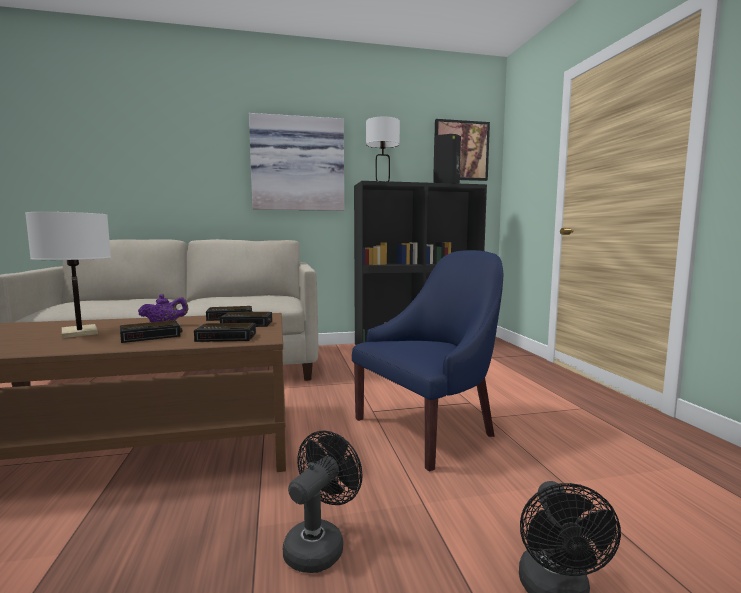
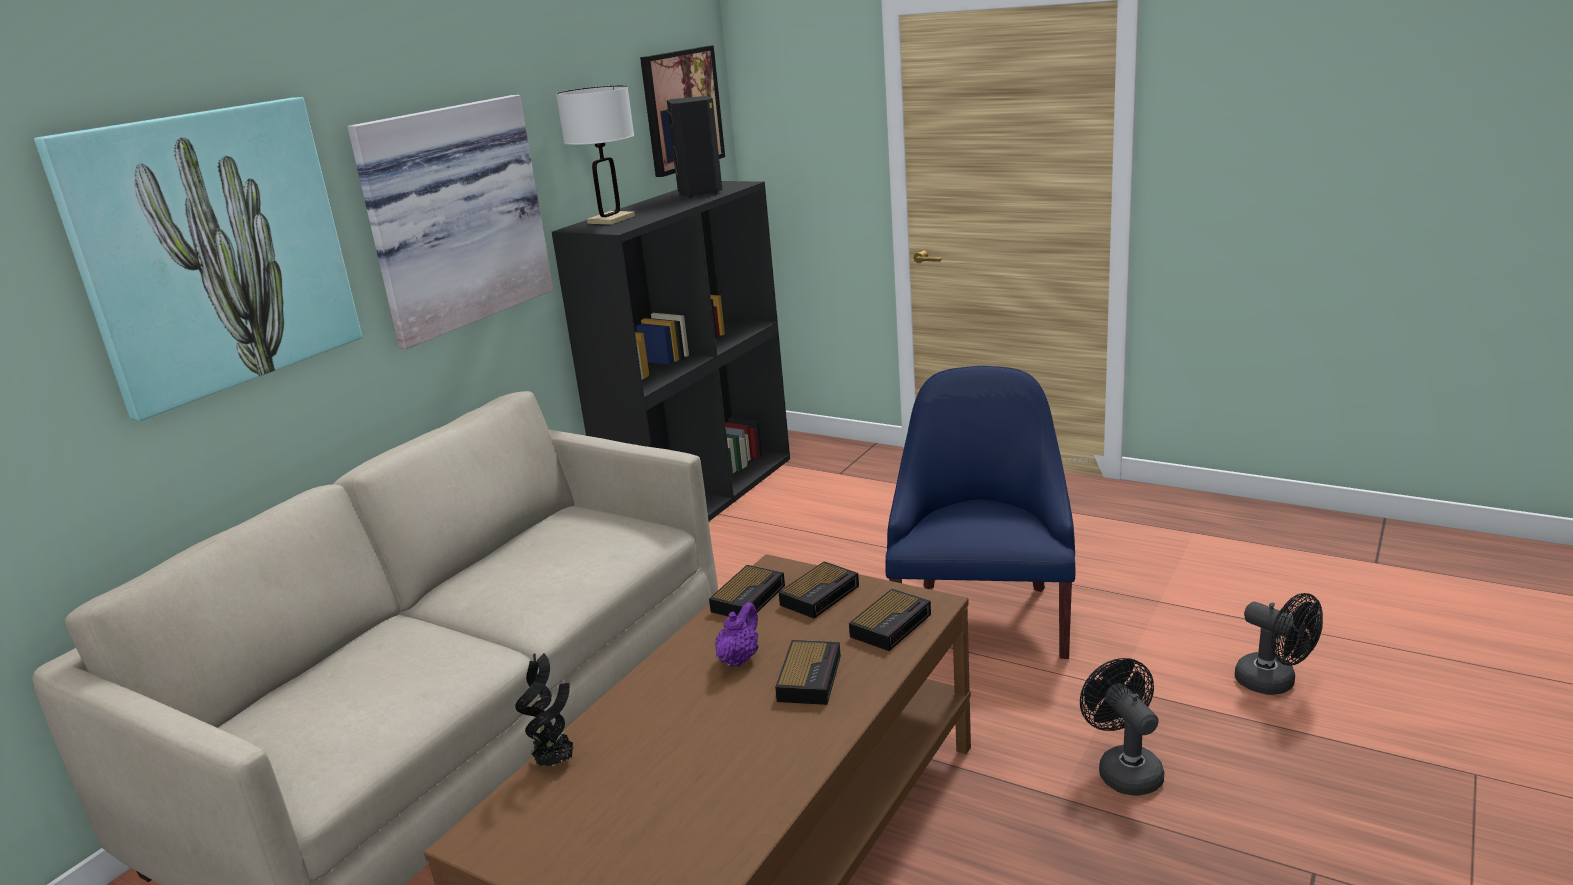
camera: 45 degrees left, 15 degrees up
white table lamp [25,212,111,338] -> none
none -> picture [34,97,362,421]
none -> potted plant [515,653,574,766]

